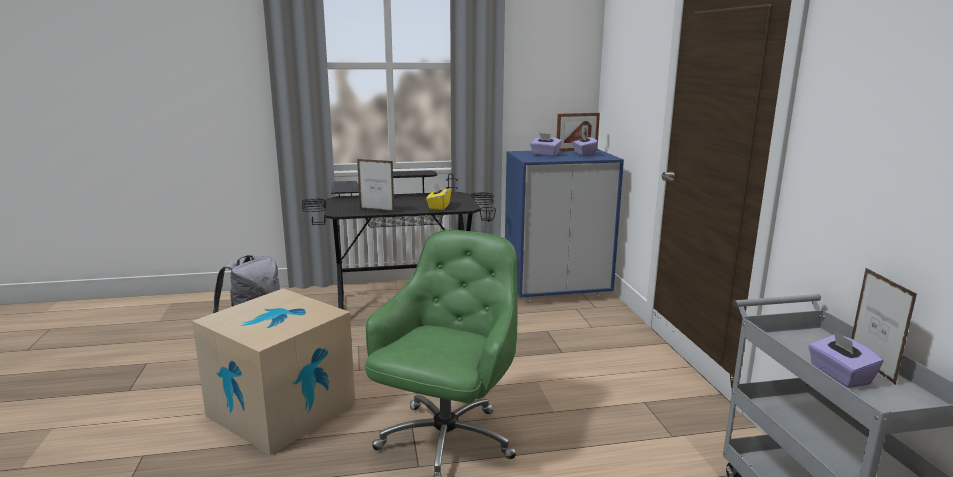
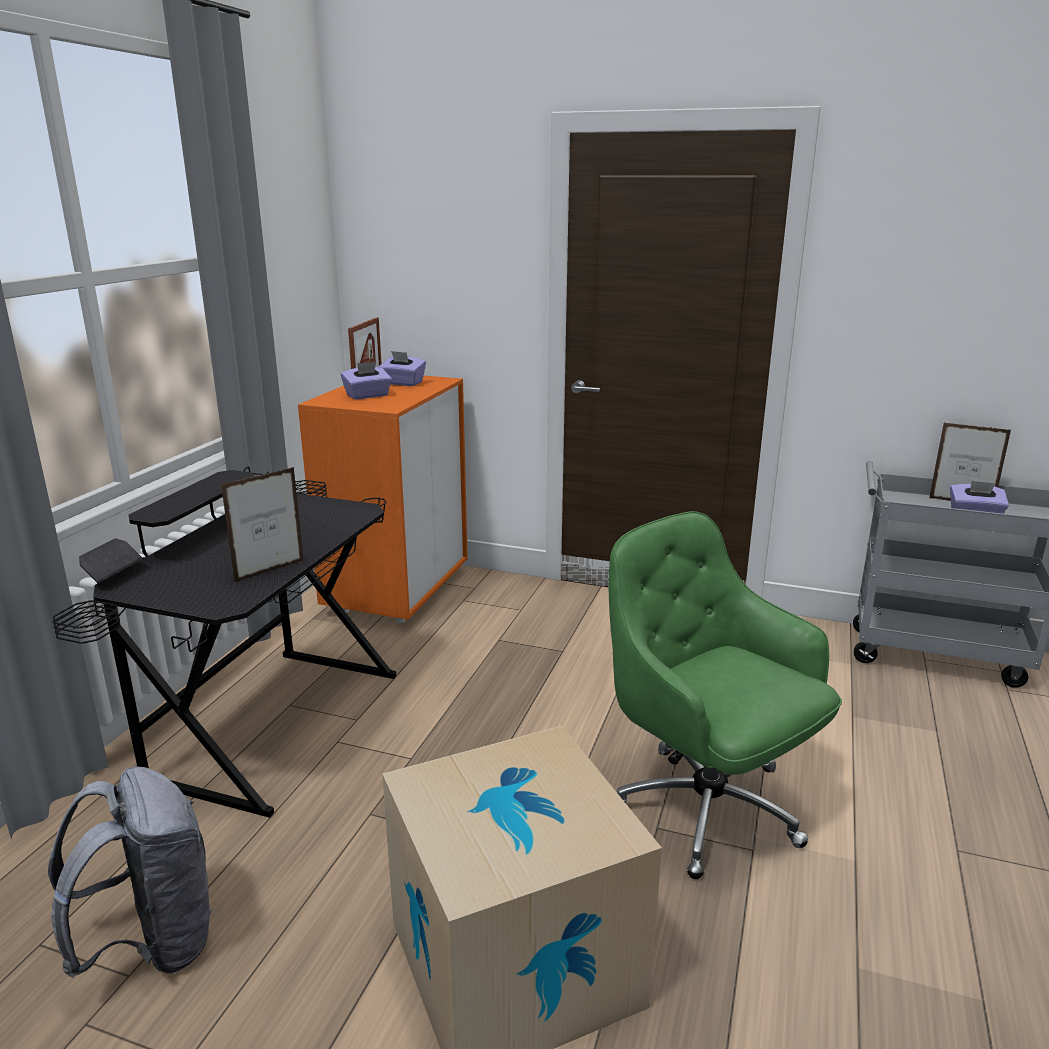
camera: 60 degrees left, 5 degrees up
yellow tissue box [426,183,451,210] -> none
blue cabinet [505,149,624,302] -> orange cabinet [298,376,468,624]

